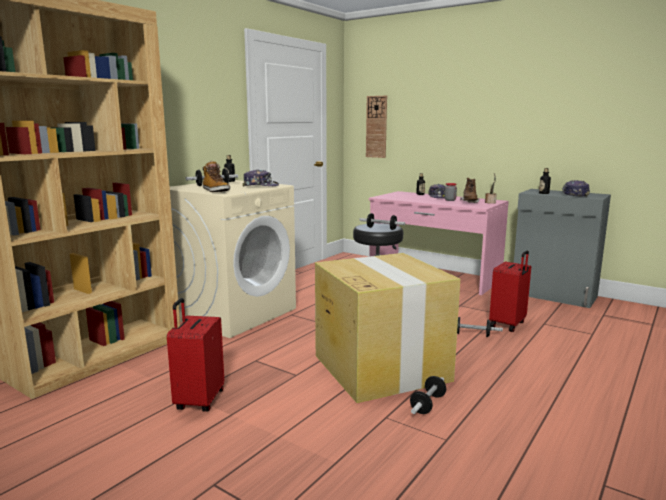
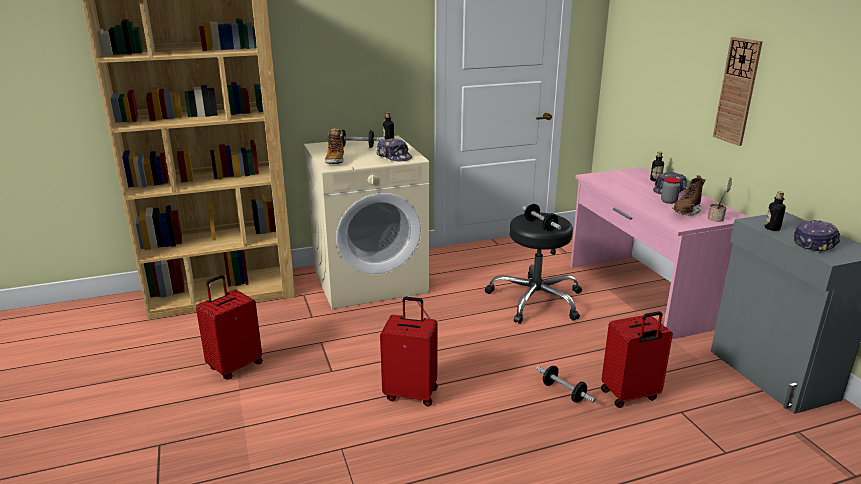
camera: 35 degrees right, 10 degrees up
cardboard box [315,253,460,403] -> red suitcase [380,297,438,406]
wall clock [366,96,387,158] -> wall clock moved to [713,37,763,146]
dumbbell [410,376,446,414] -> none

